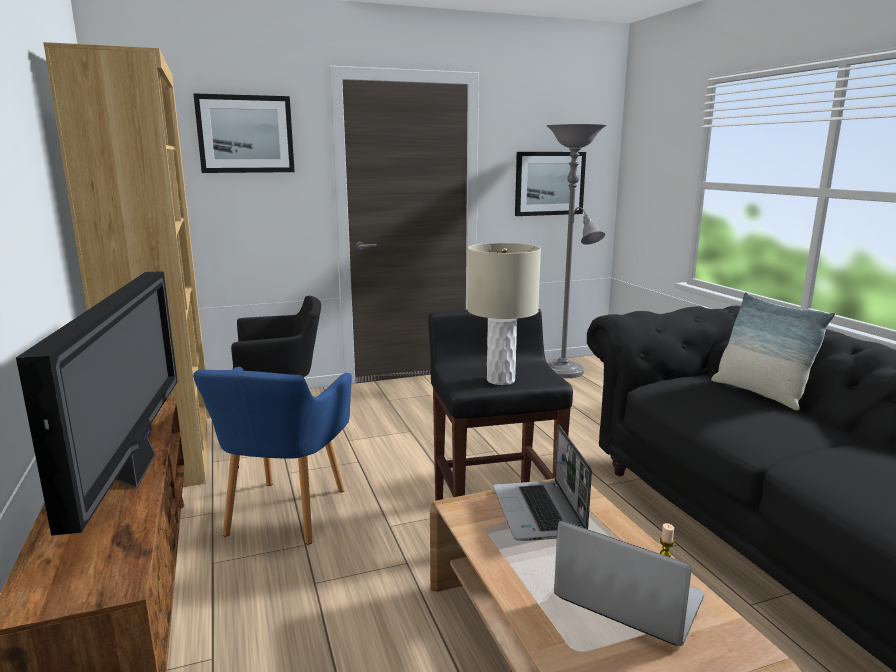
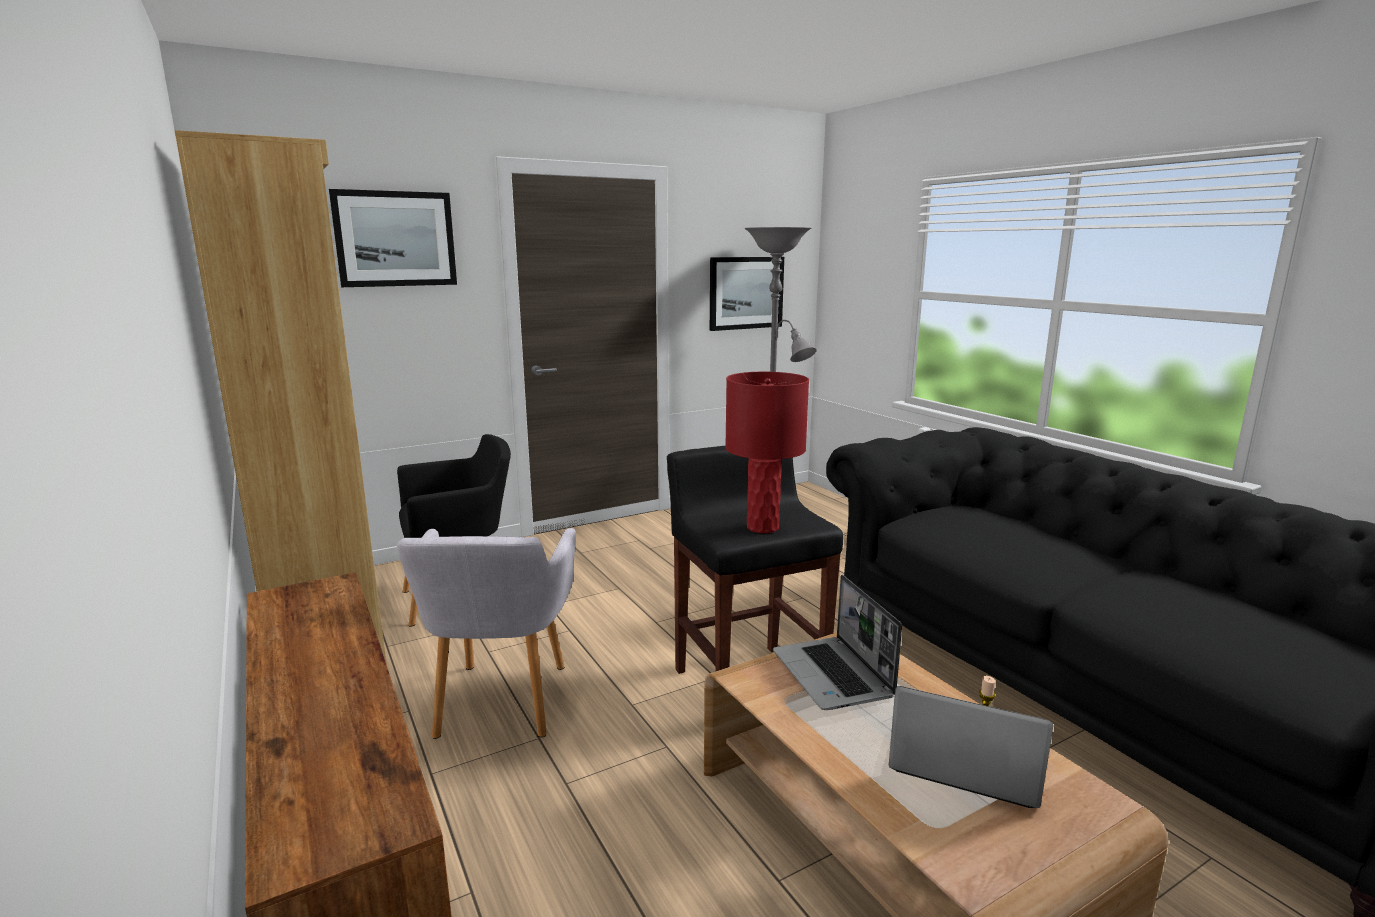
camera: 10 degrees left, 0 degrees up
television [16,271,178,536] -> none
blue armchair [193,367,352,544] -> grey armchair [397,528,576,739]
beige table lamp [468,243,541,385] -> red table lamp [725,372,809,533]
pillow [711,292,835,411] -> none

